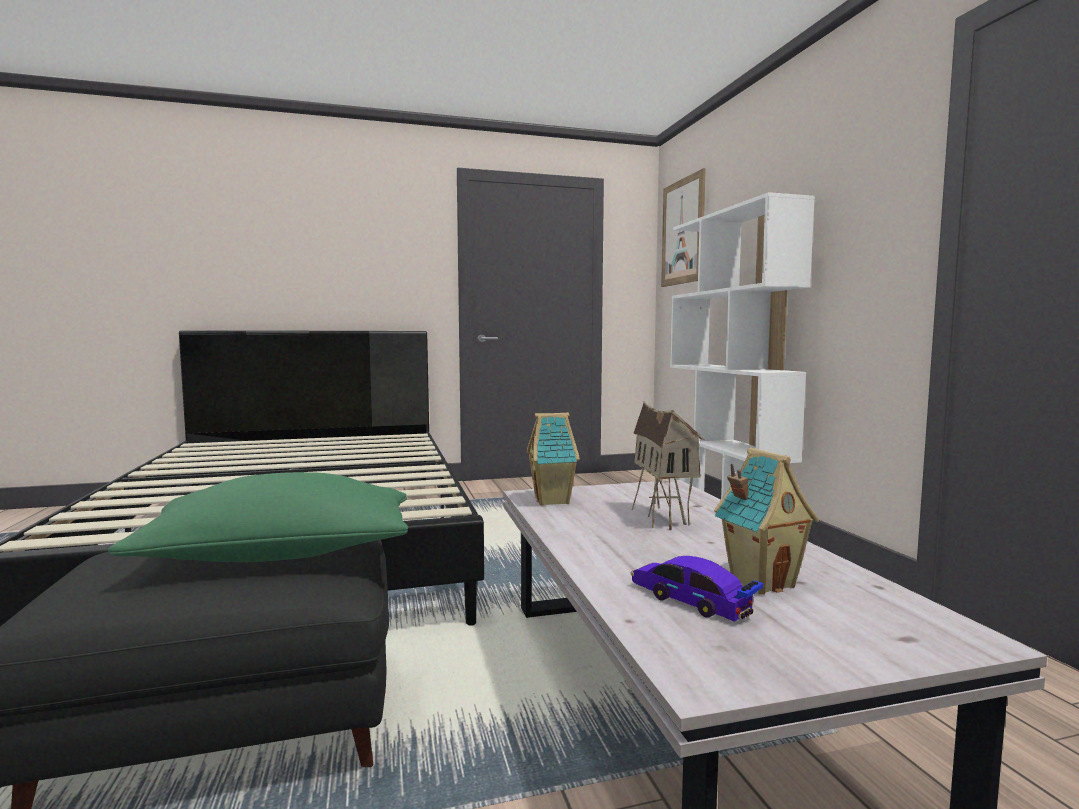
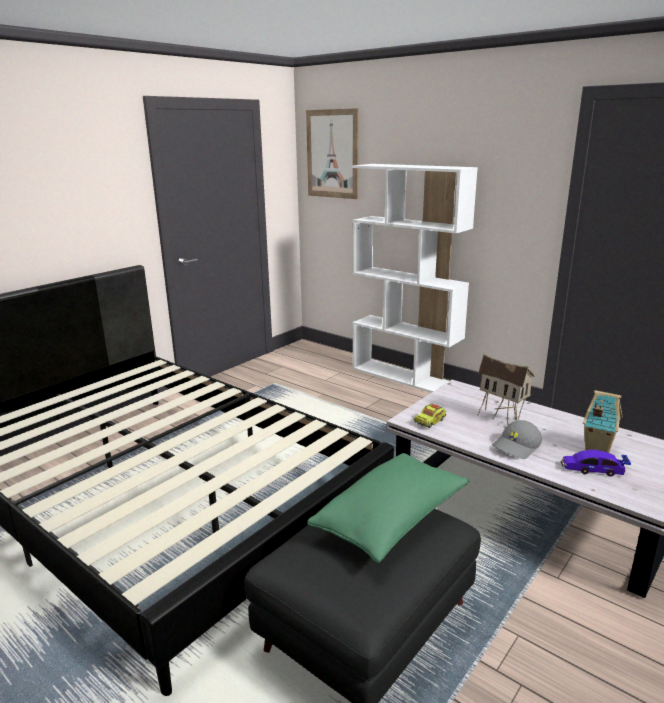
camera: 35 degrees left, 15 degrees up
toy house [527,413,580,506] -> toy truck [414,403,446,428]
none -> grey cap [492,420,542,459]

